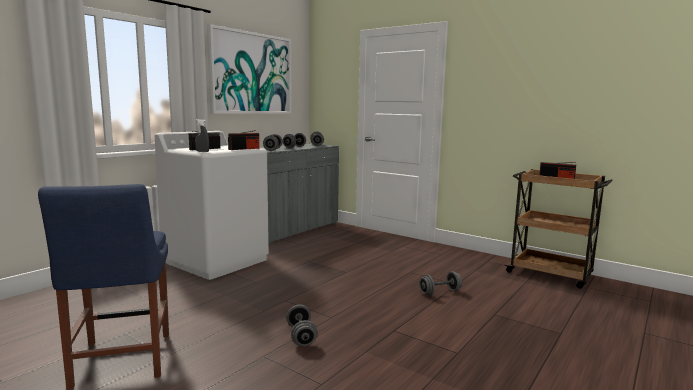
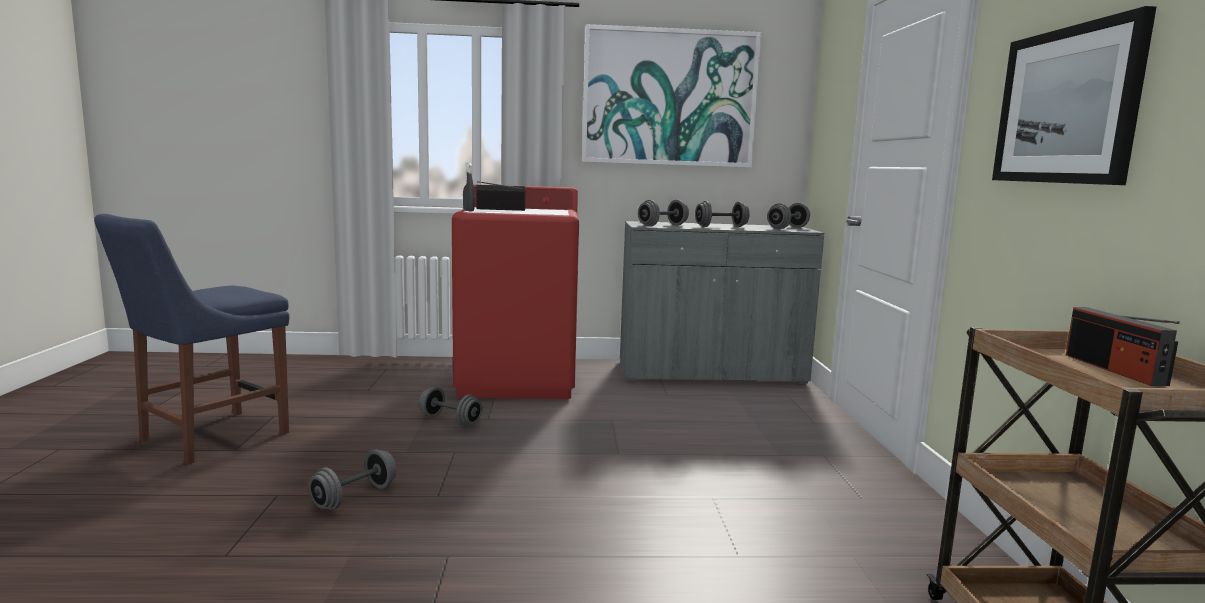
camera: 50 degrees right, 0 degrees up
white washing machine [155,131,269,280] -> red washing machine [452,184,579,399]
radio [228,130,259,150] -> none
grey dumbbell [419,271,462,295] -> grey dumbbell moved to [419,387,482,426]
none -> picture [992,6,1156,185]

